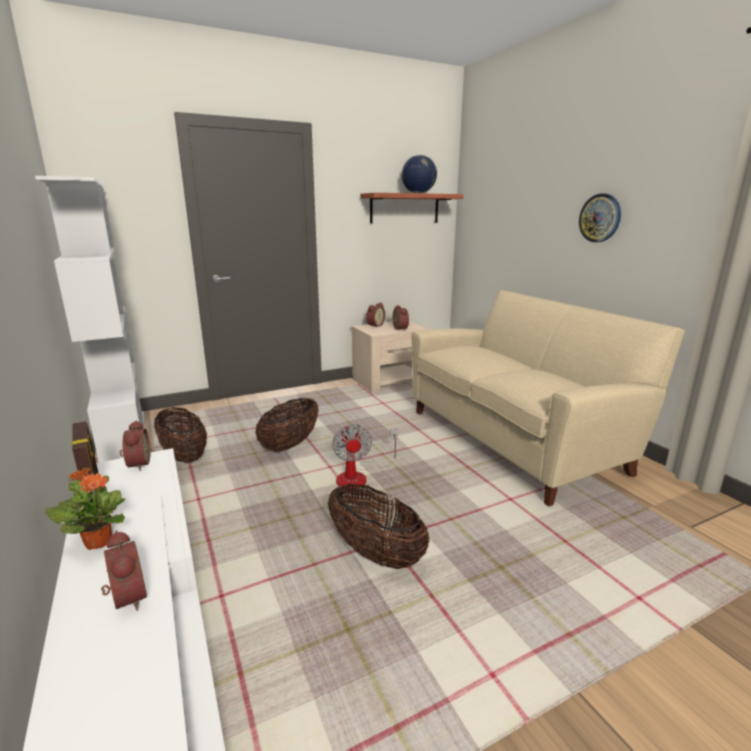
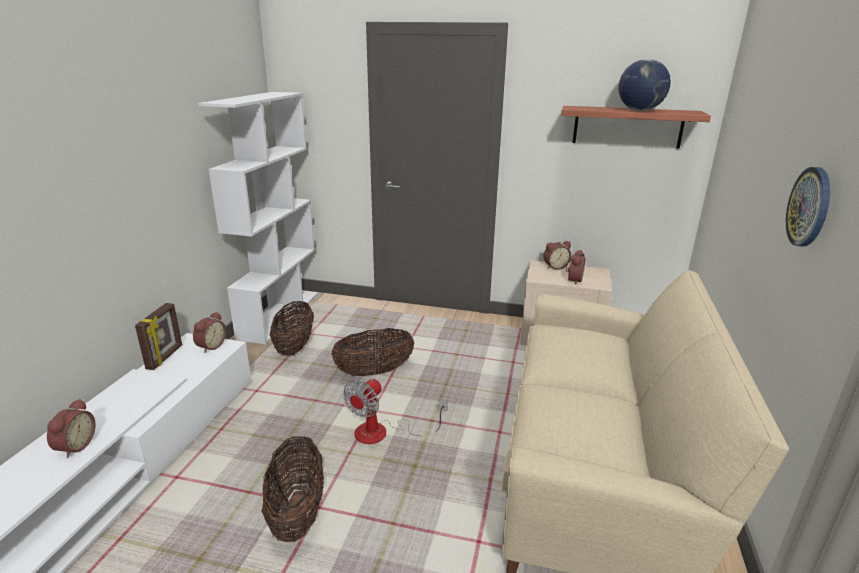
camera: 40 degrees right, 5 degrees up
potted plant [45,467,125,550] -> none

